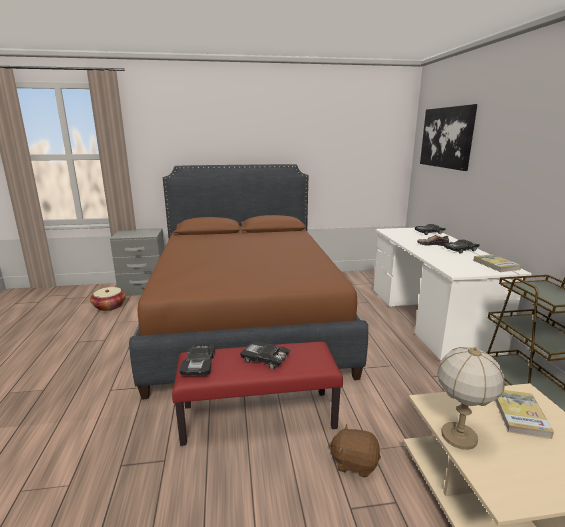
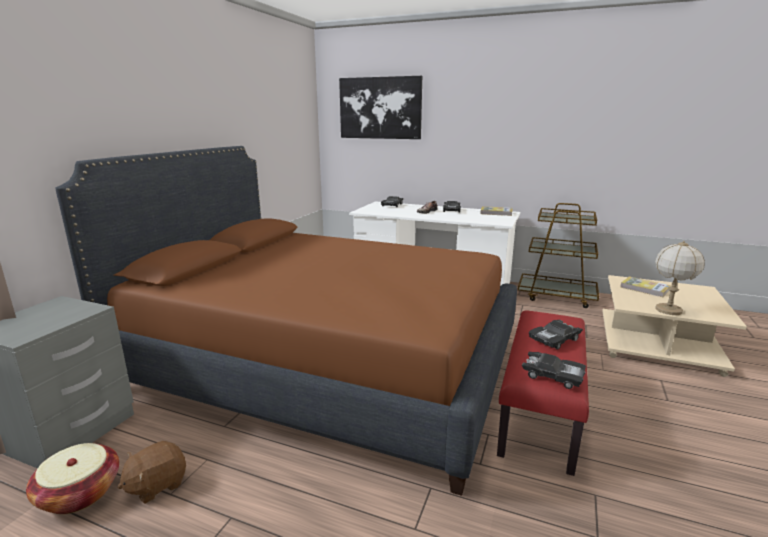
camera: 60 degrees left, 0 degrees up
brown plush toy [328,424,381,478] -> brown plush toy moved to [117,441,186,504]

